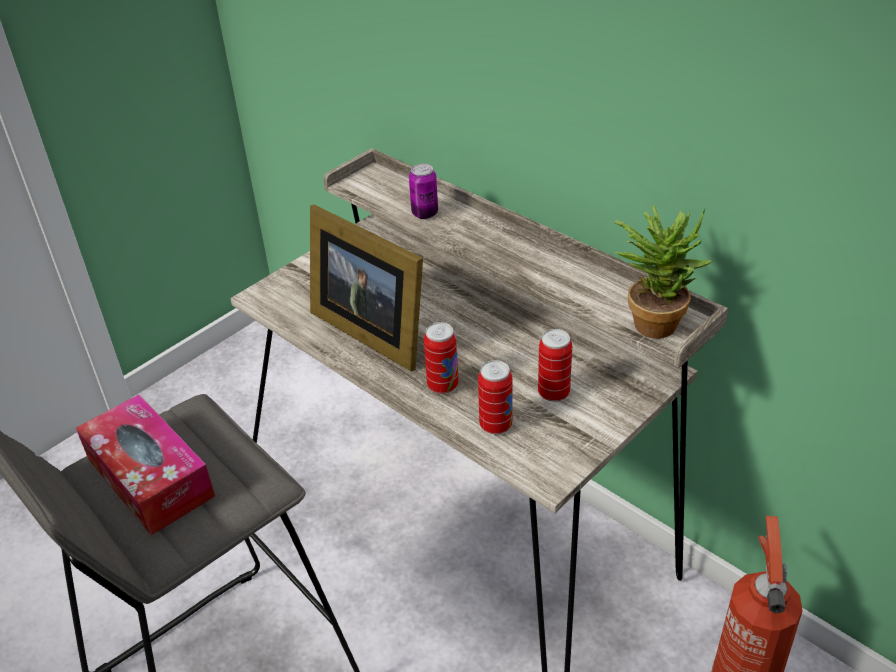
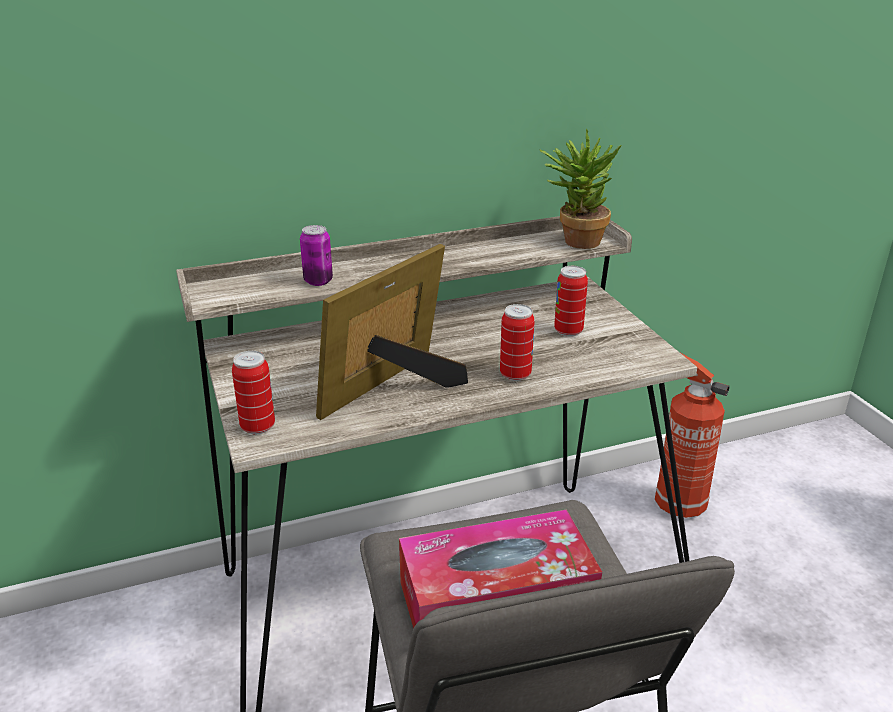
camera: 65 degrees left, 10 degrees down
picture frame [310,204,423,371] -> picture frame turned 150 degrees clockwise [316,244,468,420]
can [478,360,512,434] -> can moved to [232,351,275,434]

